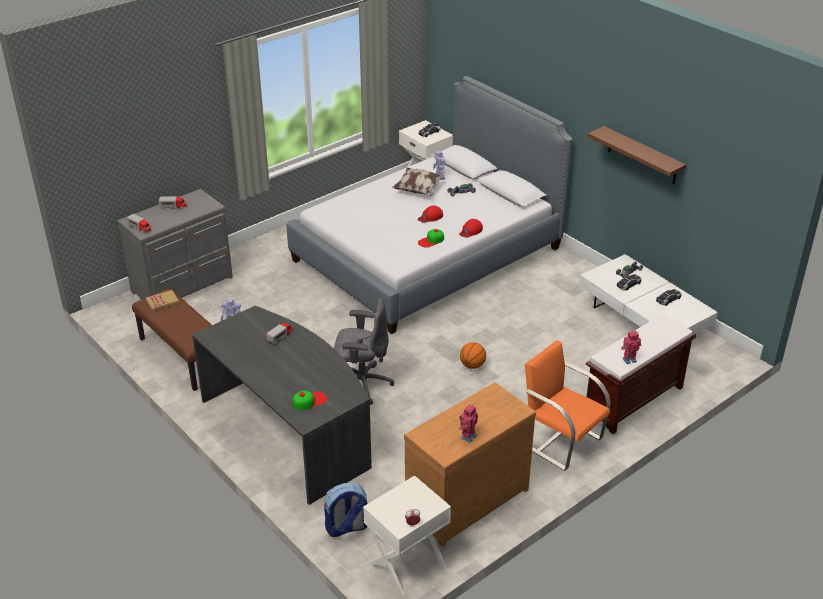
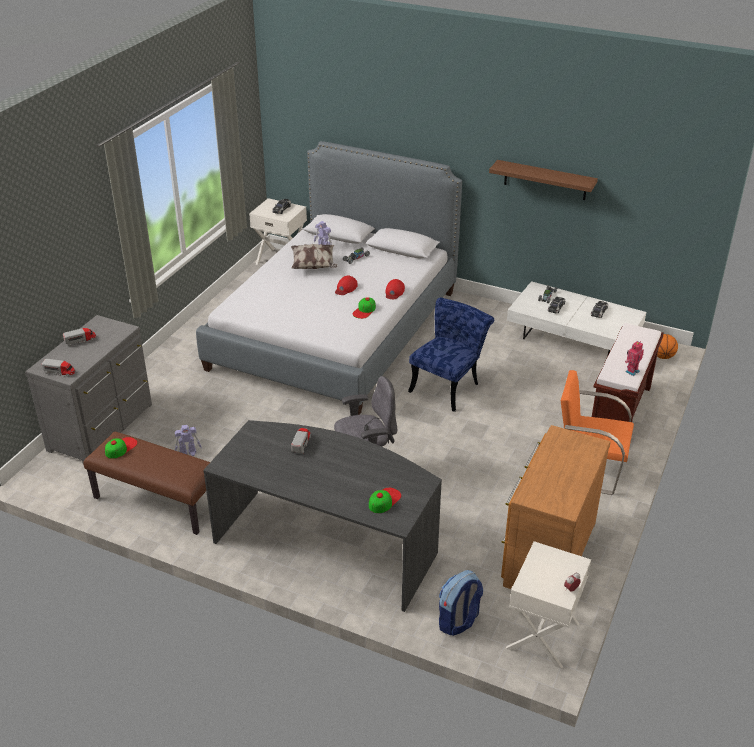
camera: 25 degrees left, 0 degrees up
book [146,290,179,311] -> cap [105,437,137,459]
toy robot [459,404,478,443] -> none
basketball [460,342,486,369] -> basketball moved to [657,334,678,359]
none -> blue chair [408,298,494,412]

